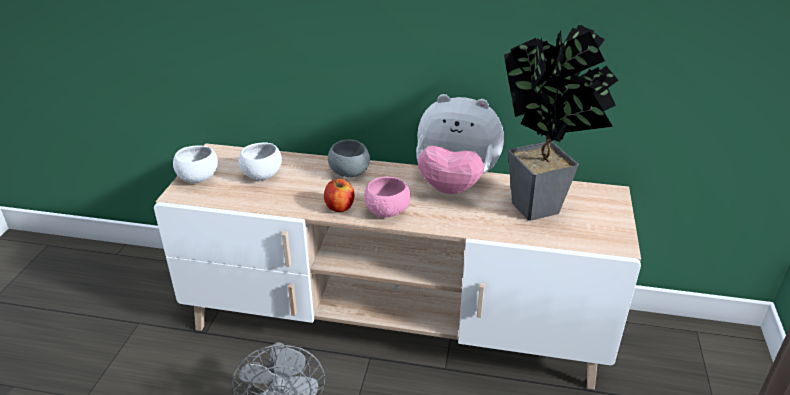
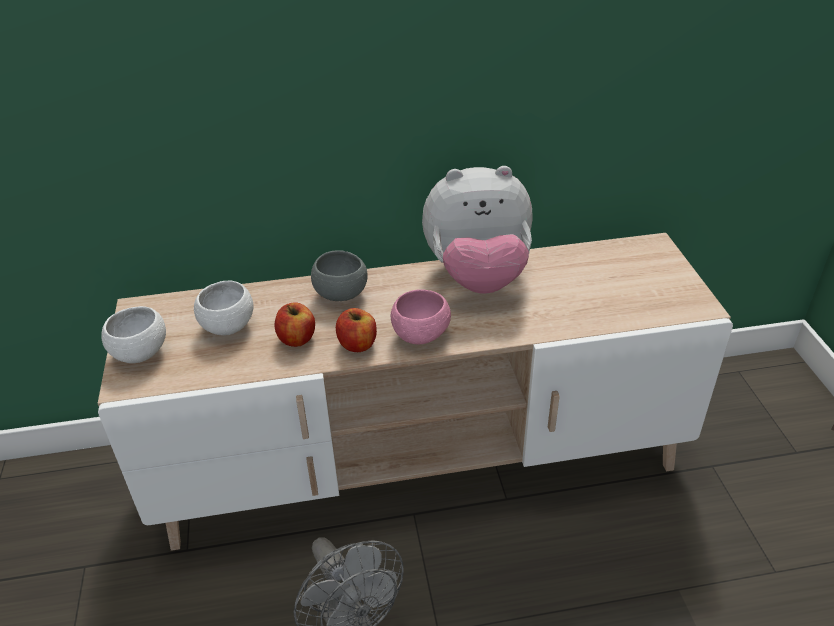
camera: 20 degrees left, 5 degrees up
potted plant [504,25,618,221] -> none
none -> apple [274,302,315,347]

